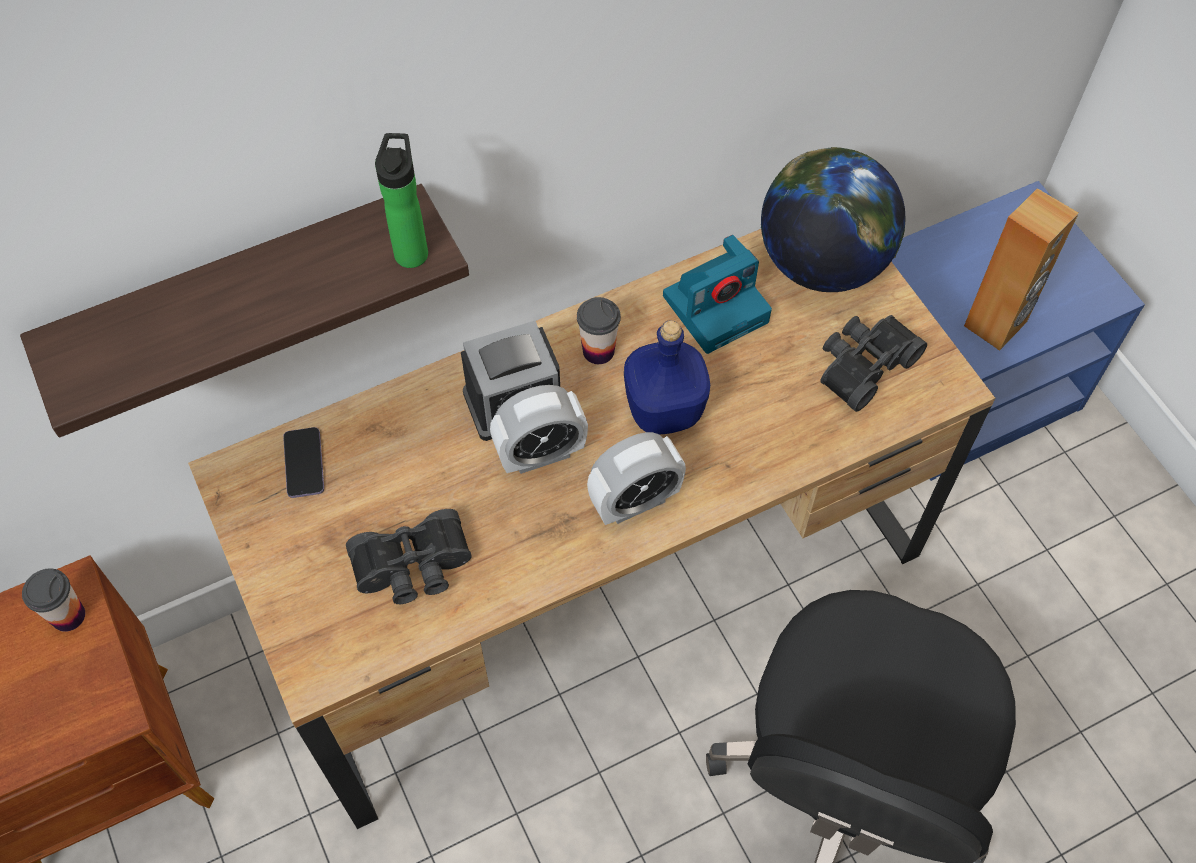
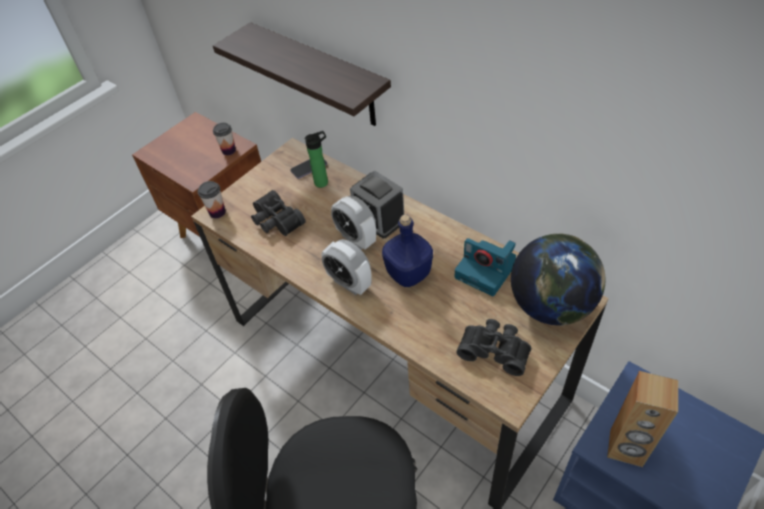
camera: 70 degrees right, 10 degrees down
bottle [375,133,428,268] -> bottle moved to [305,131,328,188]
cup [577,297,621,364] -> cup moved to [198,181,226,218]

